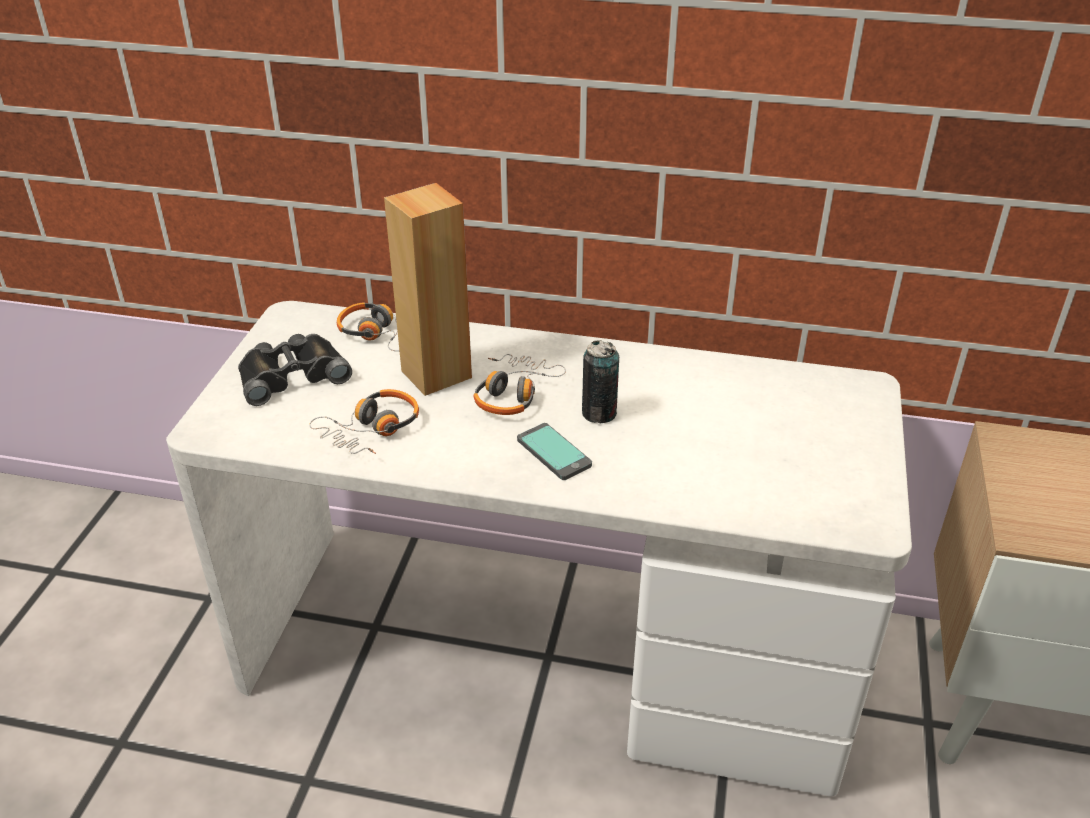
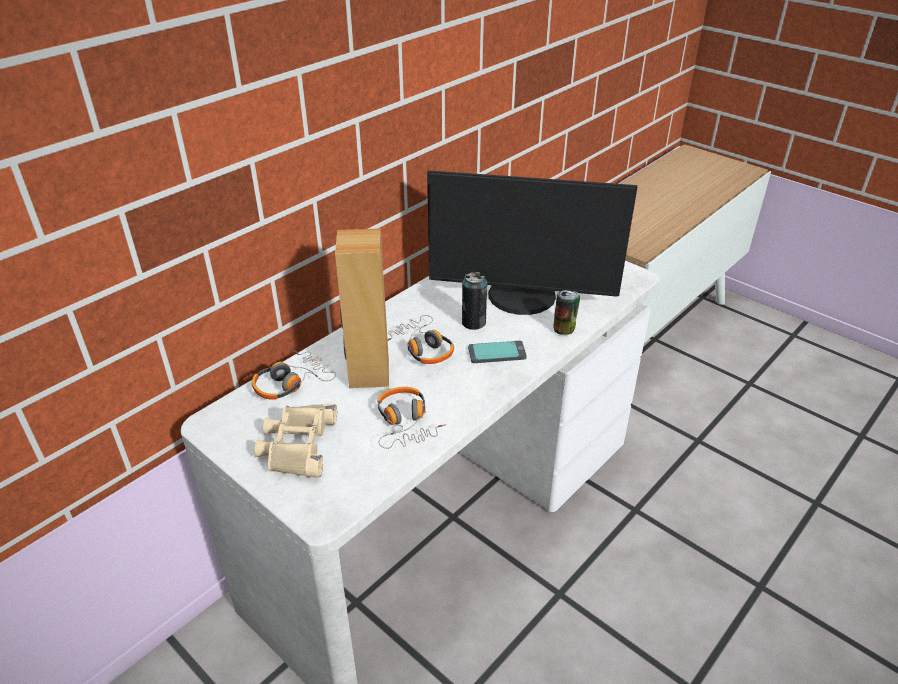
camera: 60 degrees left, 0 degrees up
black binoculars [238,334,352,406] -> beige binoculars [254,403,337,478]
none -> monitor [427,170,637,315]
none -> can [553,290,580,335]

